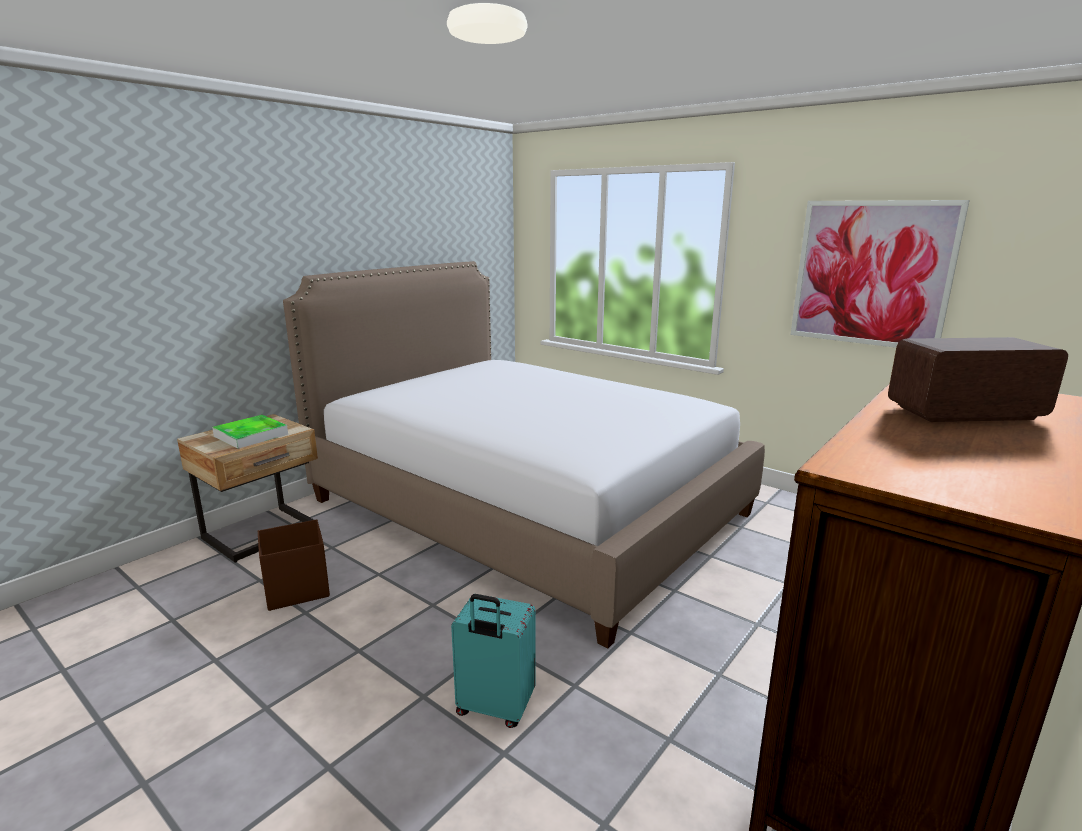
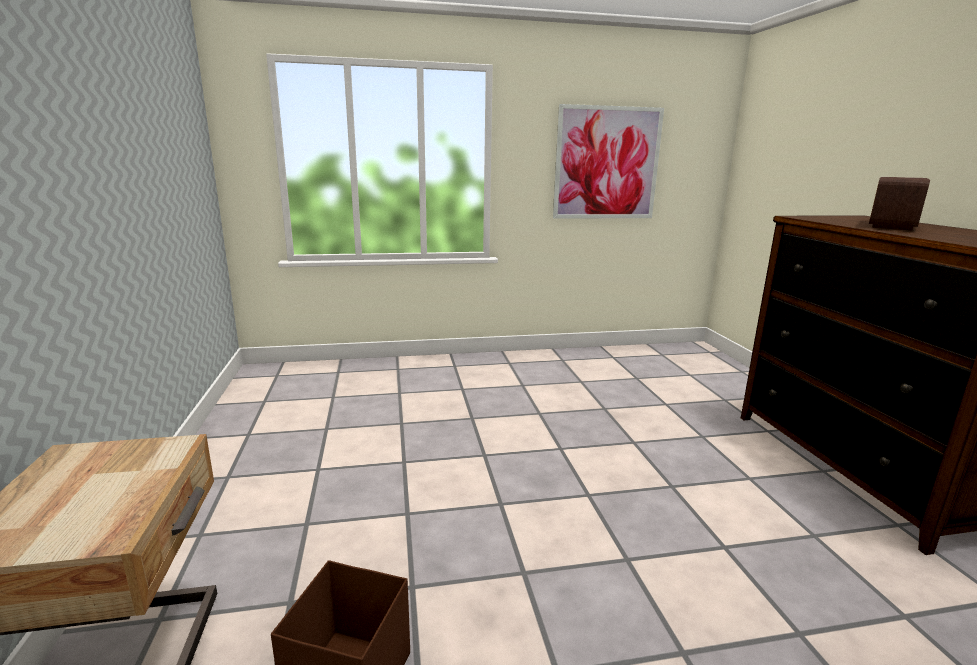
camera: 50 degrees left, 0 degrees up
tray [212,415,288,449] -> none
bed [283,261,765,649] -> none
turquoise suitcase [451,594,536,728] -> none

